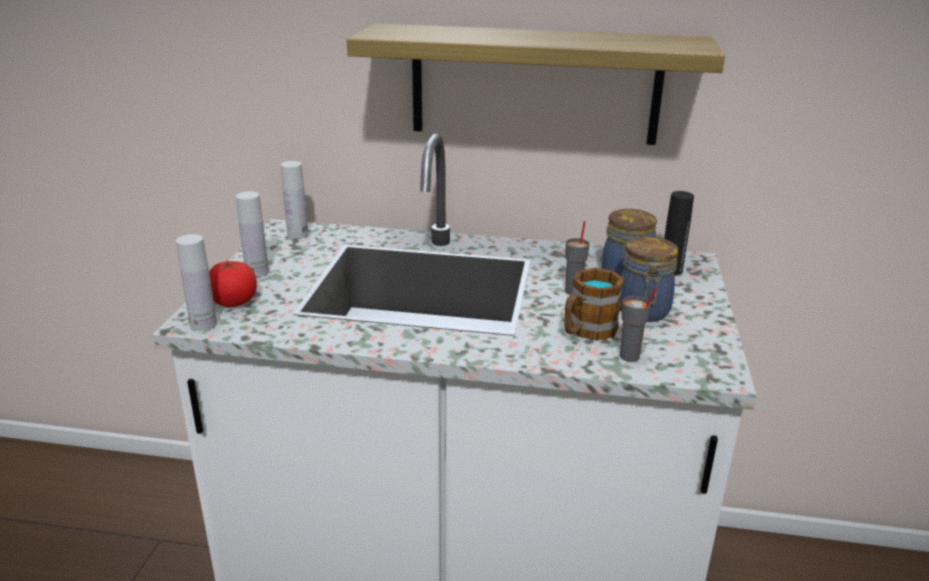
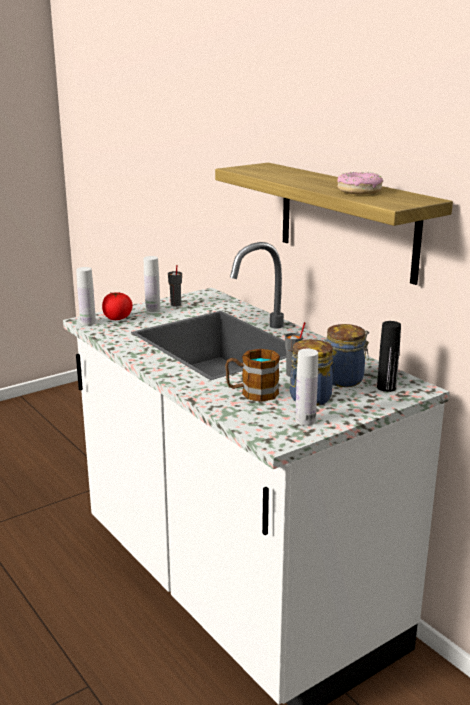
camera: 45 degrees right, 5 degrees down
white bottle [281,161,308,239] -> white bottle moved to [295,349,318,426]
grey cup [620,287,657,362] -> grey cup moved to [168,265,182,307]
none -> donut [337,172,383,194]

